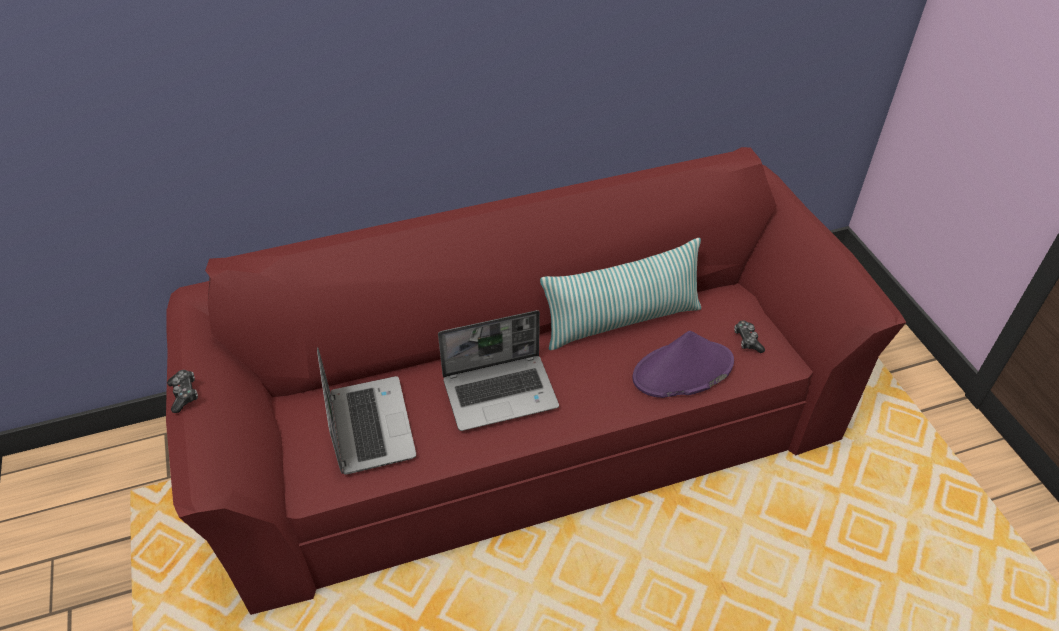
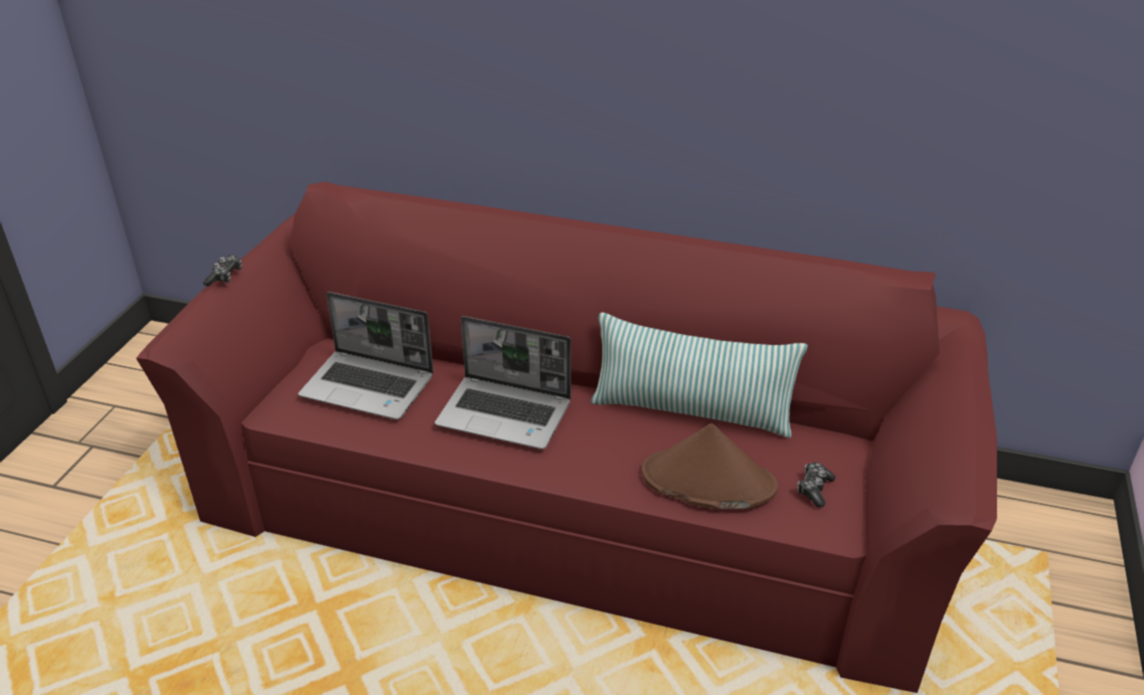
camera: 35 degrees right, 10 degrees down
laptop [317,347,416,475] -> laptop turned 90 degrees clockwise [298,292,434,420]
purple hat [632,331,734,398] -> brown hat [642,423,778,509]

